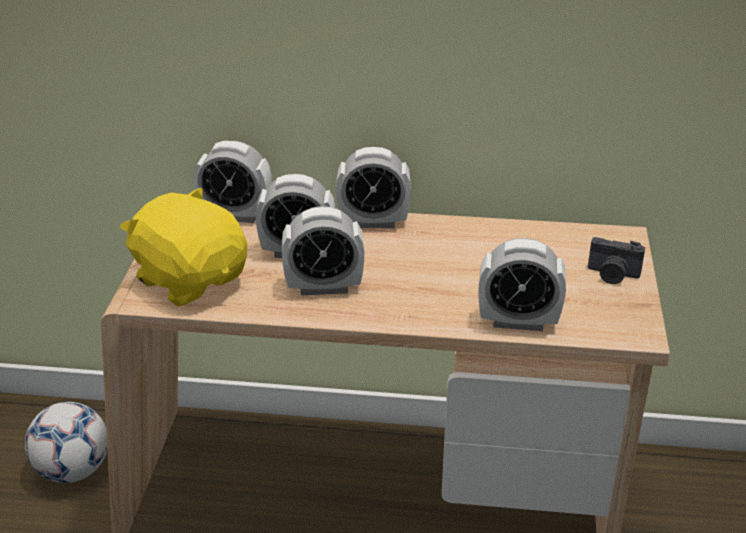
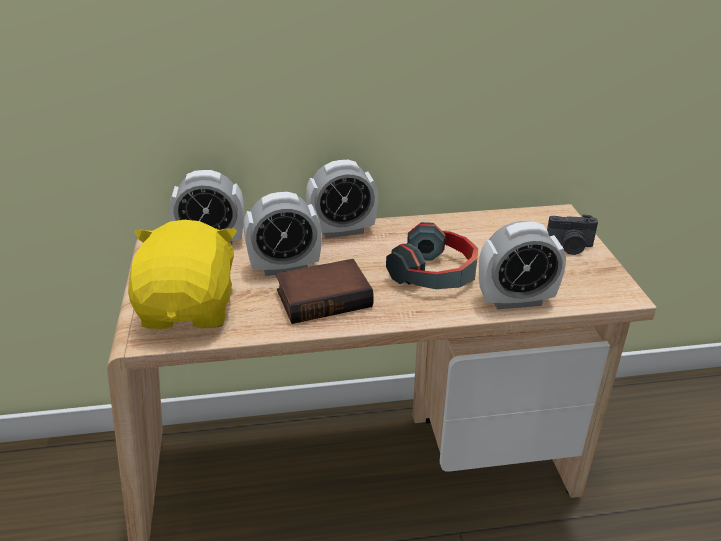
camera: 15 degrees left, 0 degrees up
football [25,402,107,483] -> none
yellow plush toy [120,187,247,306] -> yellow plush toy turned 60 degrees clockwise [128,220,237,329]
alarm clock [282,206,364,295] -> book [276,259,374,324]
none -> headphones [386,222,478,289]

